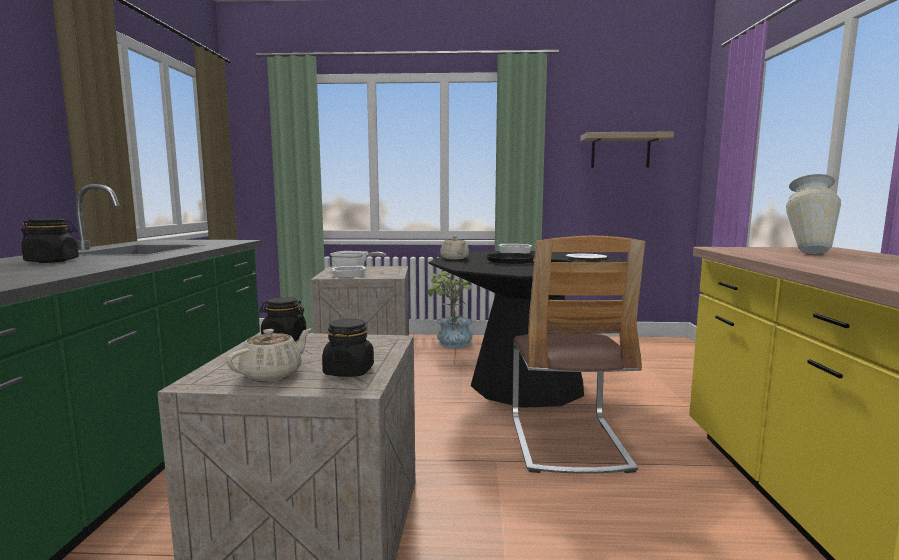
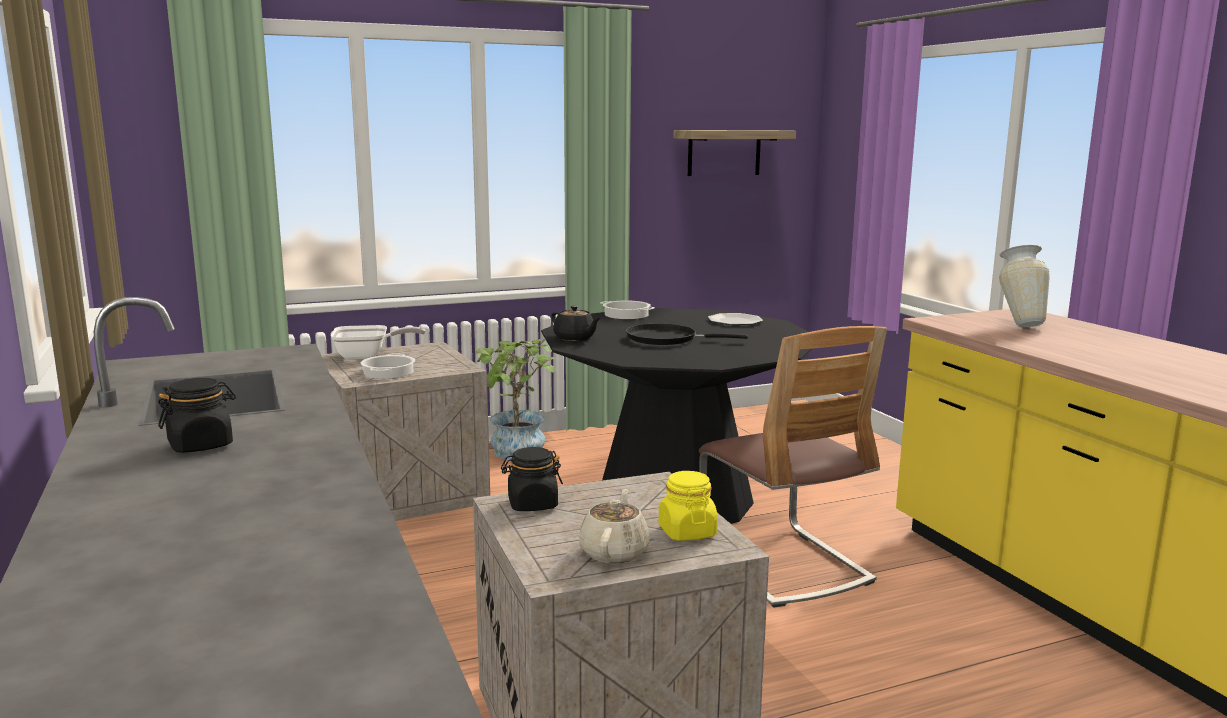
camera: 25 degrees left, 5 degrees up
black jar [322,319,374,377] -> yellow jar [659,471,718,541]
beige teapot [440,236,469,259] -> black teapot [551,306,600,341]

